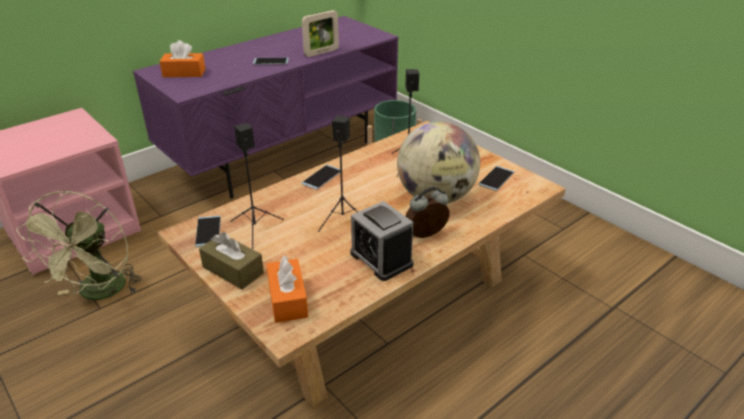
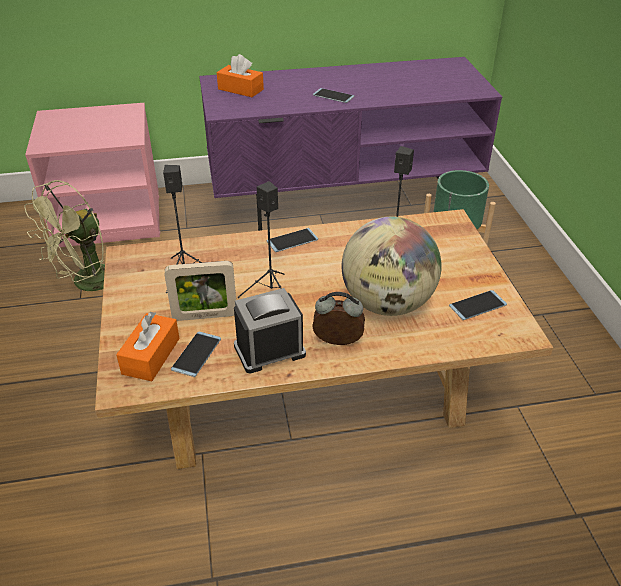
camera: 30 degrees right, 5 degrees up
phone [195,215,221,247] -> phone moved to [171,332,221,377]
brown tissue box [199,232,264,289] -> none
picture frame [302,10,339,57] -> picture frame moved to [165,261,236,321]
alarm clock [350,201,413,281] -> alarm clock turned 75 degrees clockwise [234,288,306,374]

